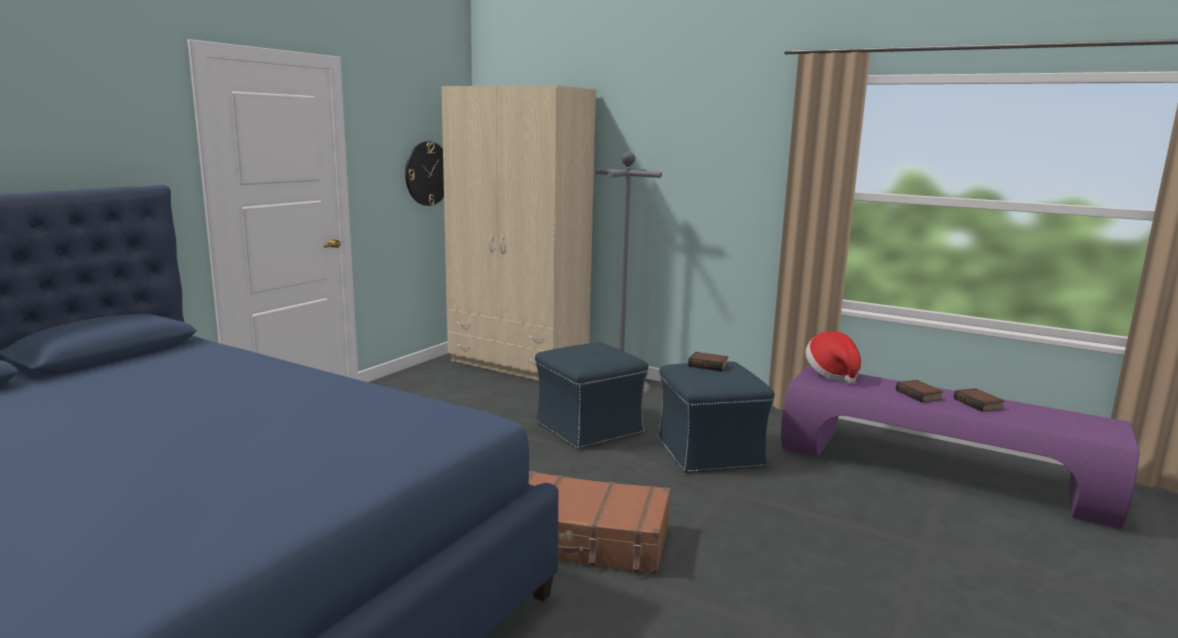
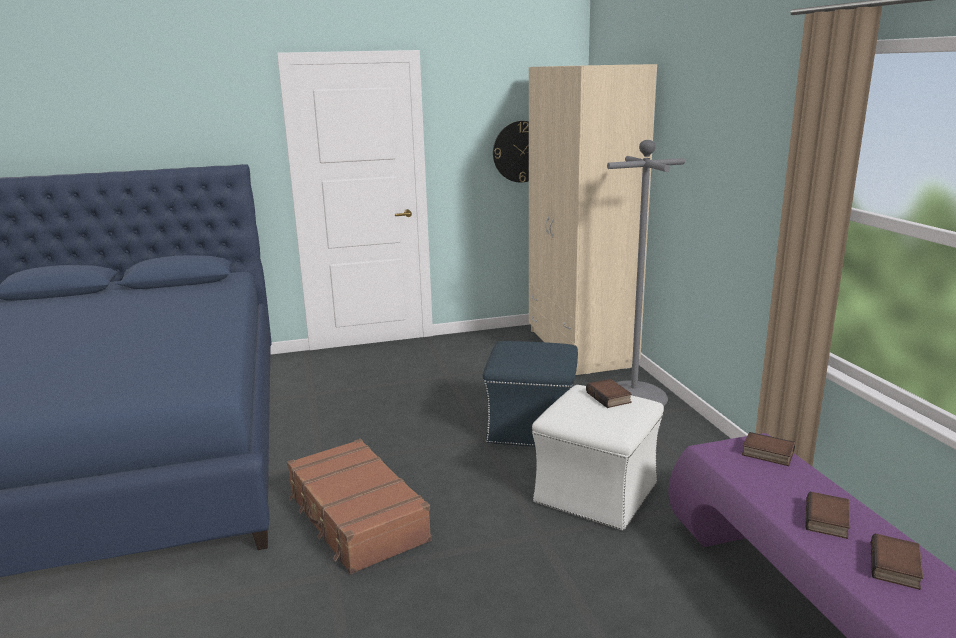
camera: 45 degrees right, 5 degrees up
blue ottoman [658,362,775,473] -> white ottoman [532,385,664,530]
hat [805,332,861,384] -> book [742,432,795,466]

